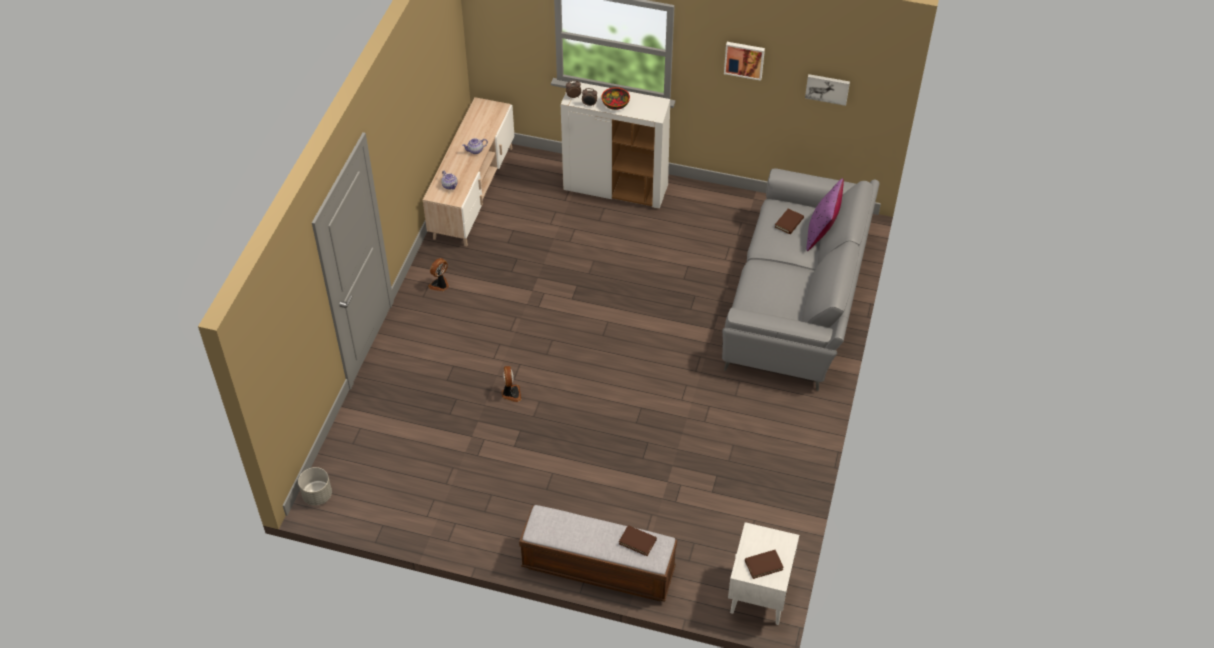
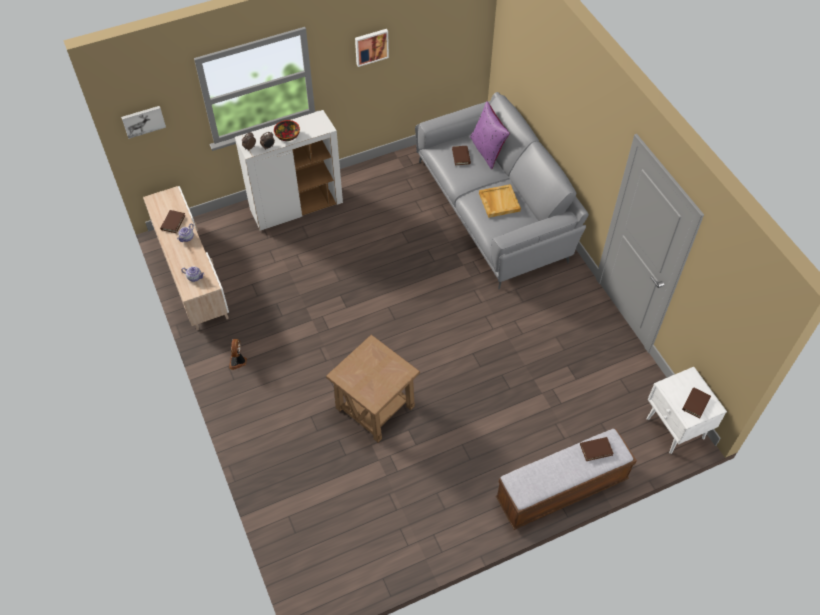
camera: 40 degrees left, 5 degrees up
grey planter [298,467,332,506] -> none
fan [501,366,521,402] -> brown side table [326,335,420,442]
picture [805,74,850,106] -> picture moved to [121,106,166,139]
none -> brown book [160,210,186,233]
none -> beige tray [479,184,521,218]

